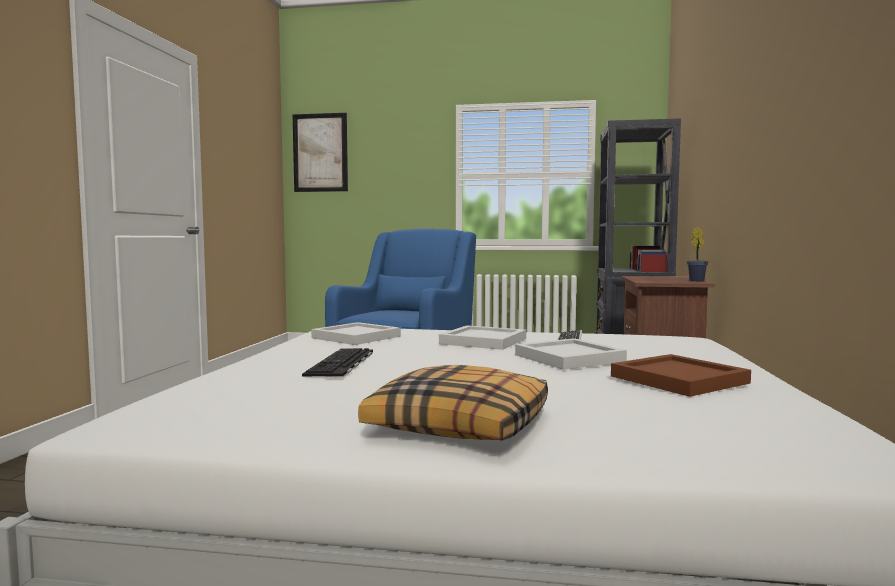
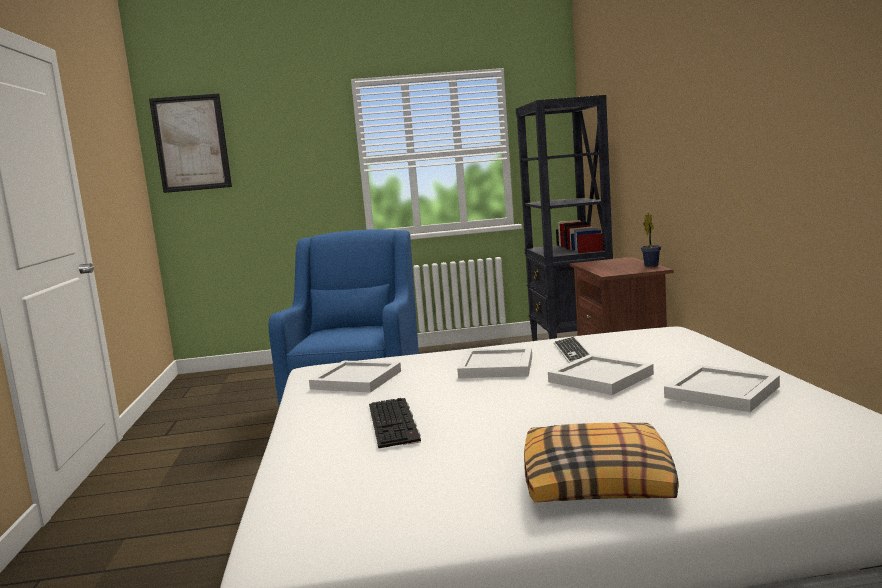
camera: 15 degrees left, 5 degrees up
brown tray [611,354,751,397] -> white tray [664,365,780,412]

